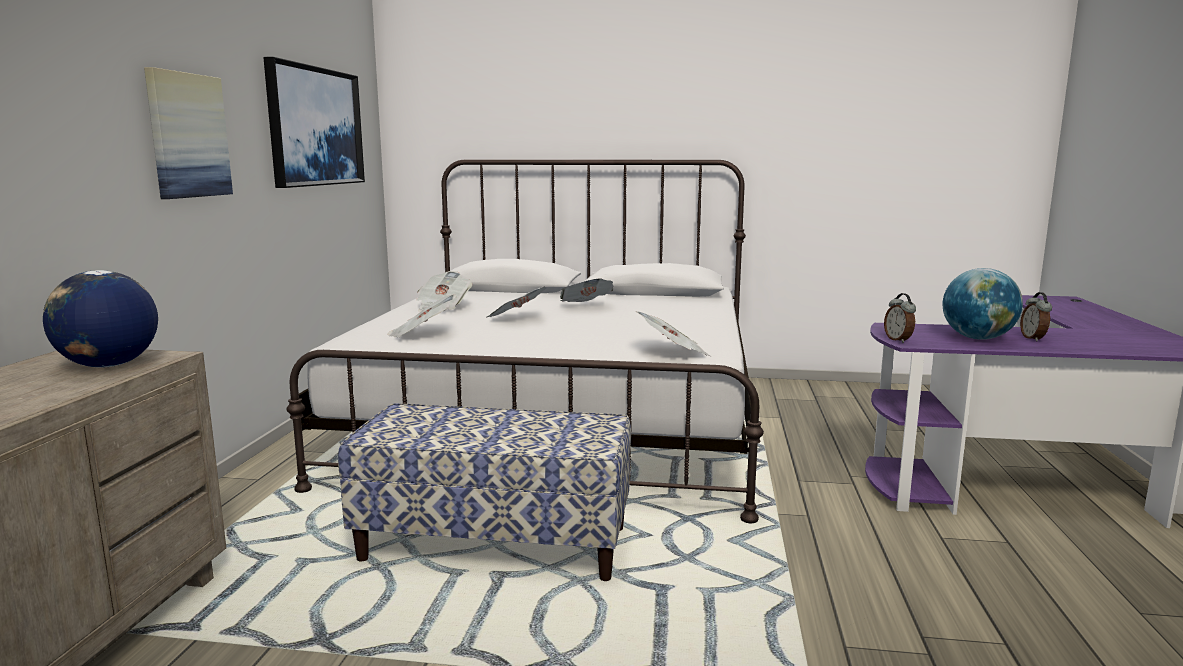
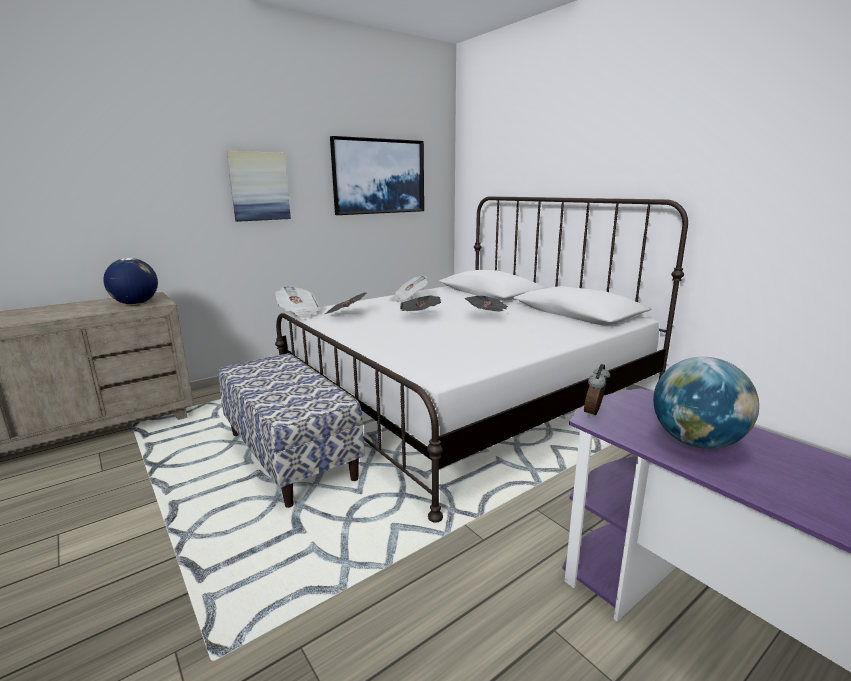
camera: 45 degrees right, 5 degrees up
newspaper [636,311,710,356] -> newspaper moved to [275,286,320,318]
alarm clock [1020,292,1052,342] -> none

